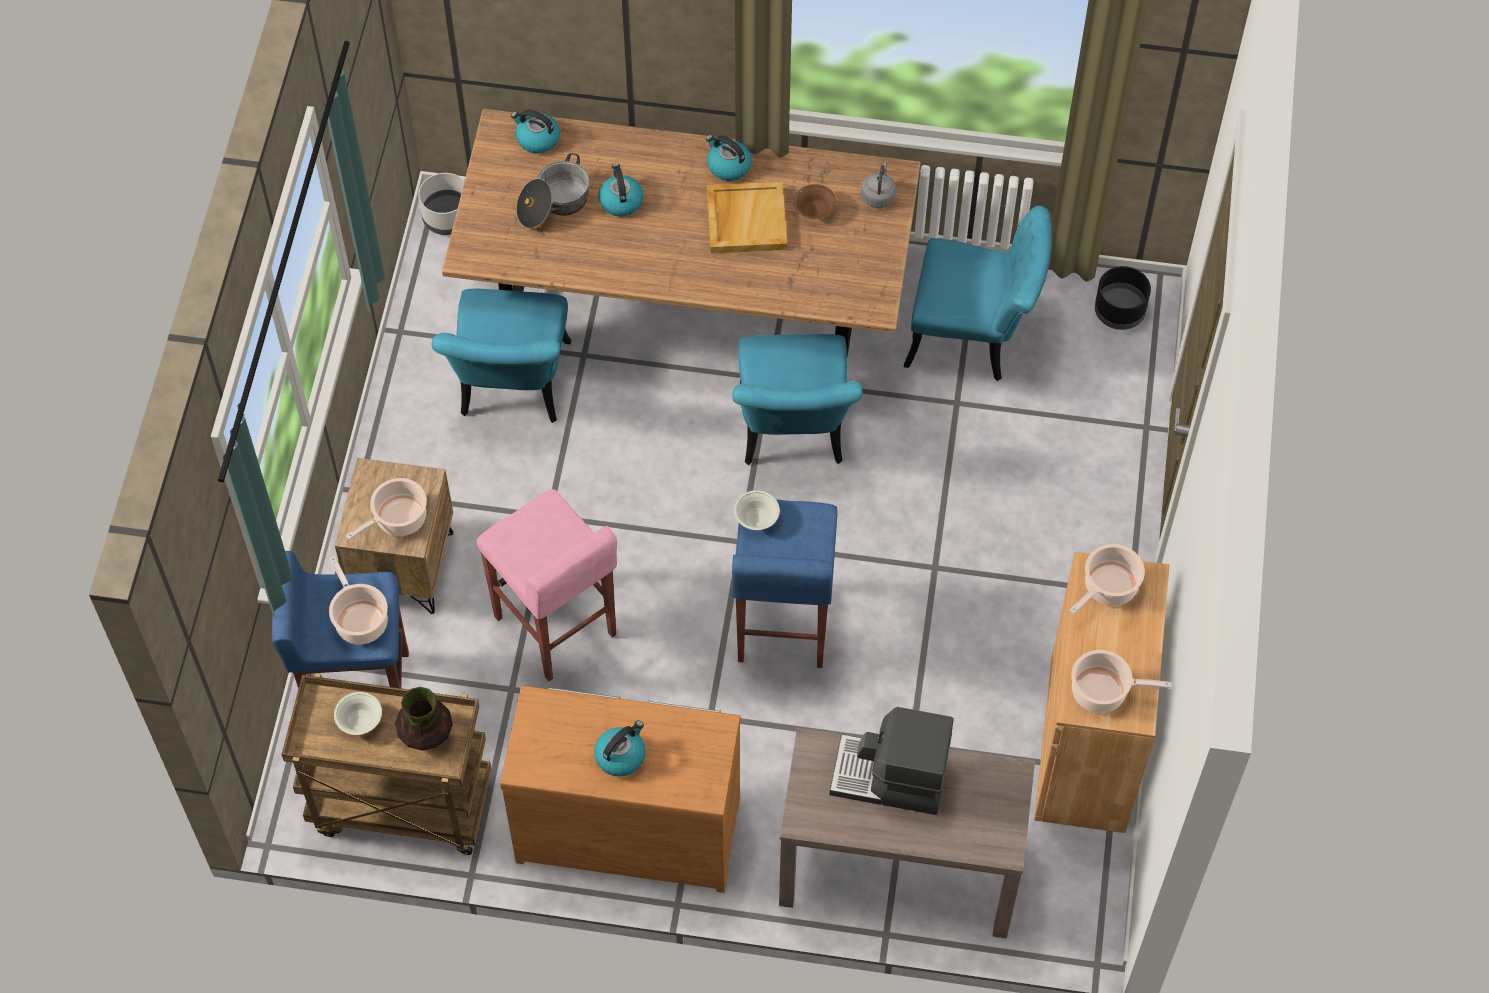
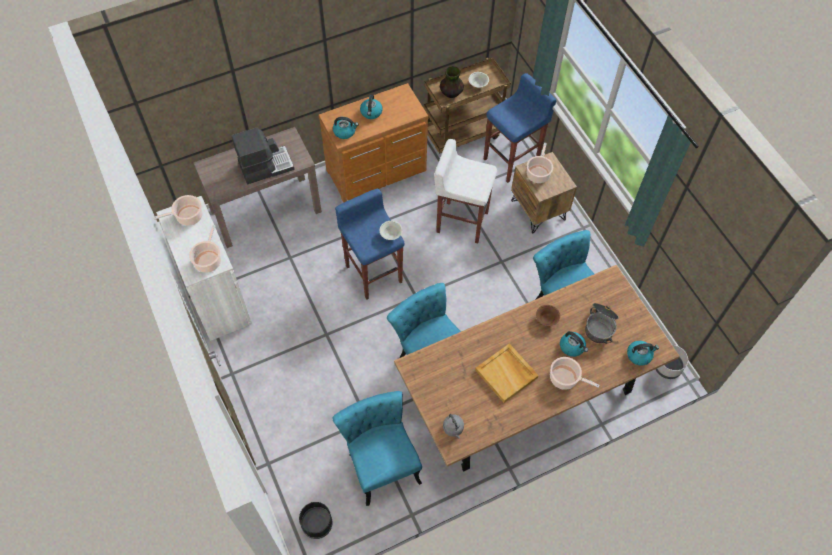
camera: 145 degrees right, 0 degrees up
cooking pot [329,556,388,644] -> cooking pot moved to [550,357,600,390]
pink stool [476,489,617,681] -> white stool [434,139,497,243]
kettle [706,135,752,181] -> kettle moved to [333,117,359,139]
brown bowl [794,184,836,219] -> brown bowl moved to [536,305,560,326]
turquoise chair [904,206,1052,381] -> turquoise chair turned 90 degrees clockwise [332,391,422,506]
brown cabinet [1034,552,1170,833] -> white cabinet [156,196,252,341]

